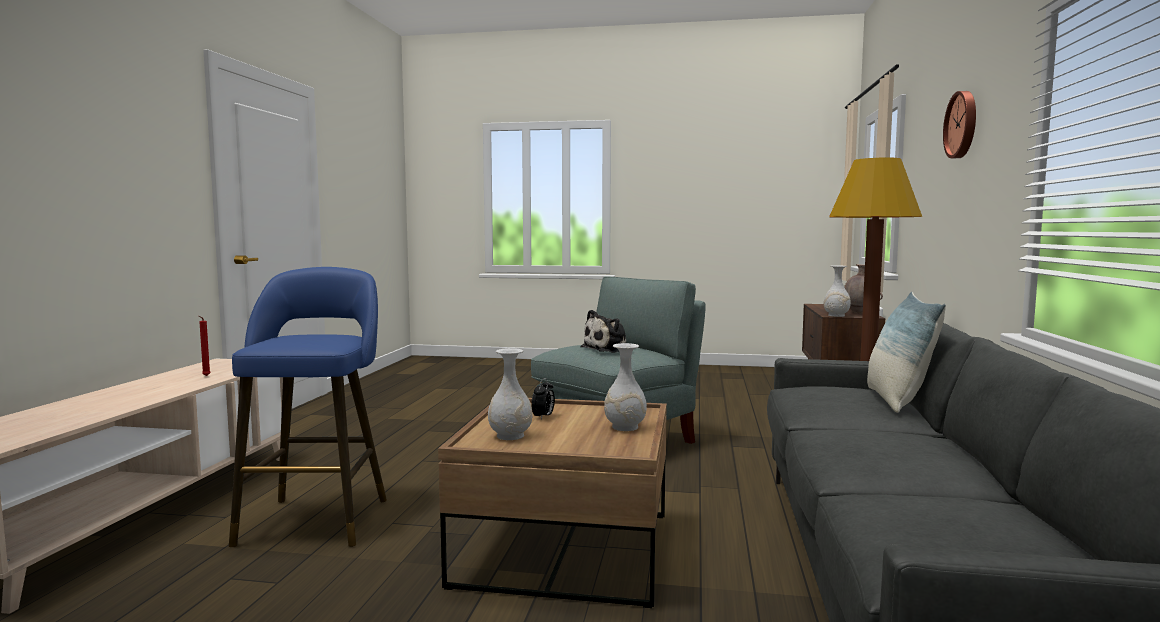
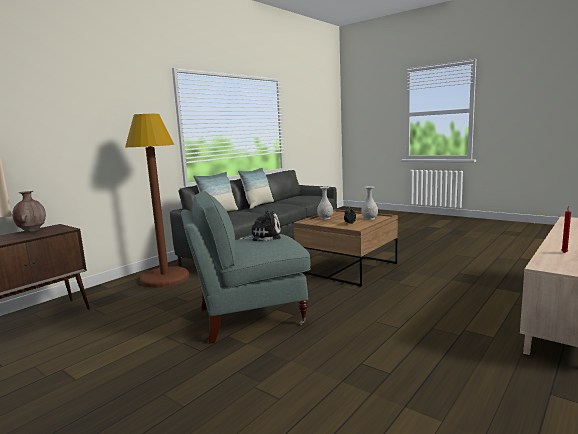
camera: 150 degrees left, 5 degrees up
blue stool [229,267,387,547] -> none
white vase [823,265,851,317] -> none
wall clock [943,91,976,158] -> none
none -> pillow [238,168,274,209]

